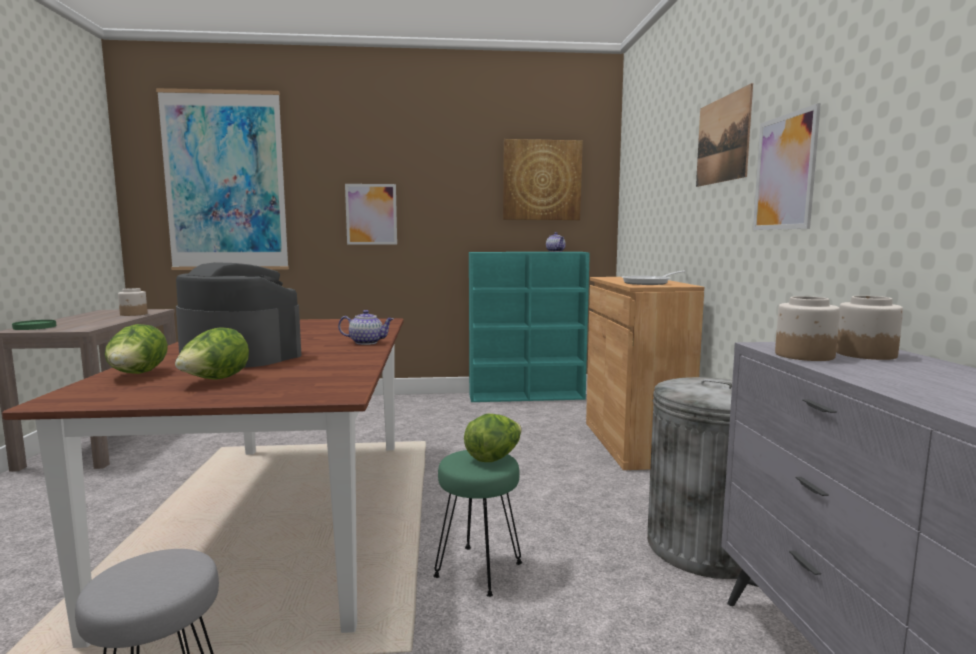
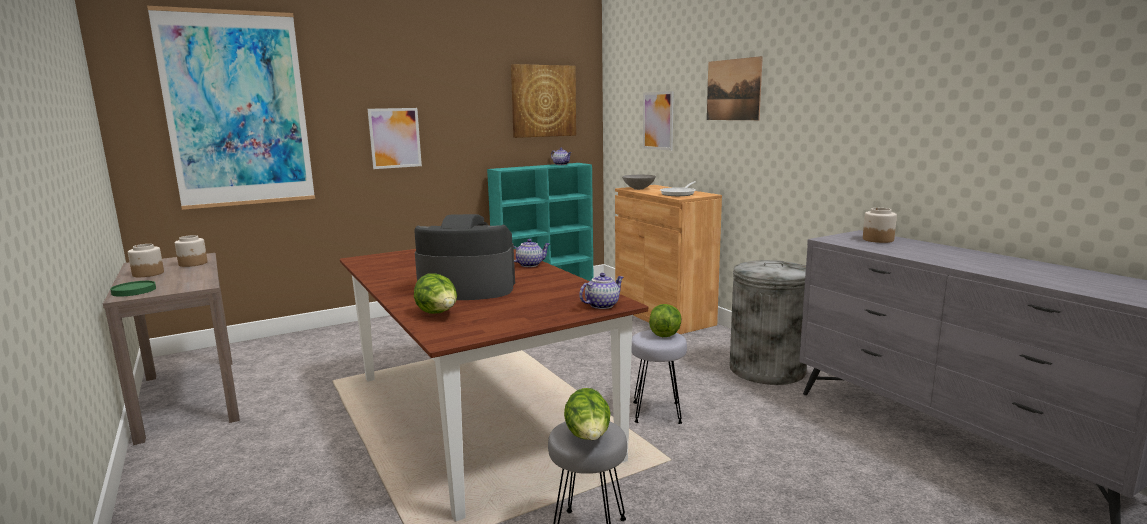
camera: 25 degrees left, 5 degrees up
lettuce [175,327,249,380] -> lettuce moved to [564,388,611,440]
green stool [433,450,522,597] -> grey stool [631,330,687,424]
picture [753,103,821,230] -> picture moved to [643,91,674,150]
jar [775,296,840,361] -> jar moved to [128,244,164,277]
none -> teapot [579,273,623,309]
none -> grey bowl [622,175,656,190]

